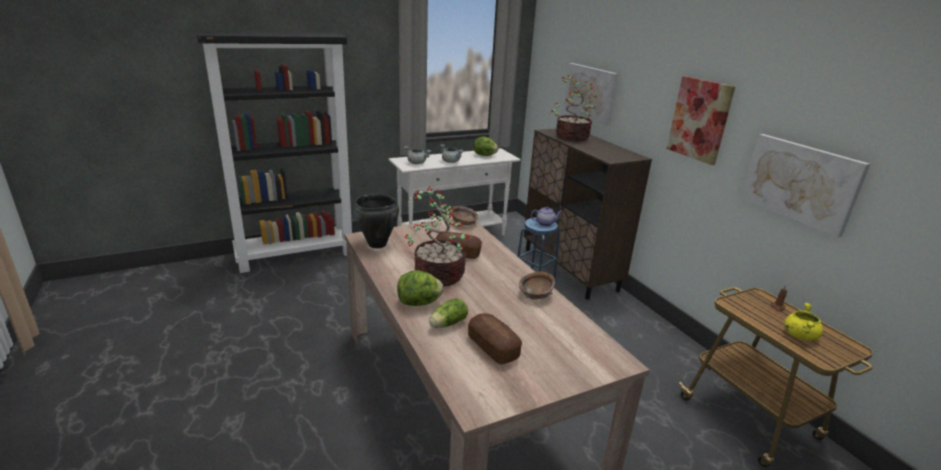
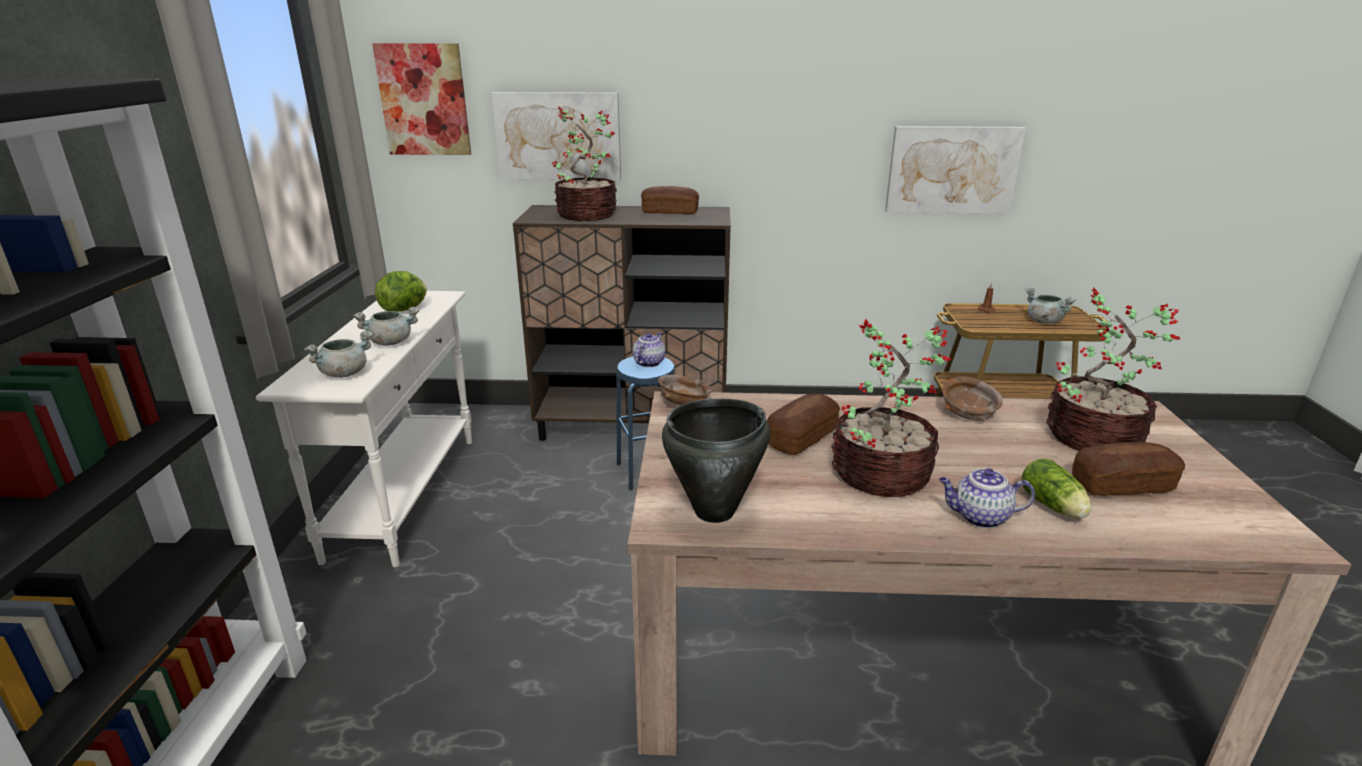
camera: 60 degrees left, 0 degrees up
lettuce [397,270,444,306] -> teapot [939,468,1035,528]
picture [667,76,735,165] -> picture moved to [372,43,471,155]
yellow cooking pot [784,303,823,341] -> grey cooking pot [1025,288,1076,324]
none -> bread [641,186,699,214]
none -> potted plant [1046,287,1181,451]

